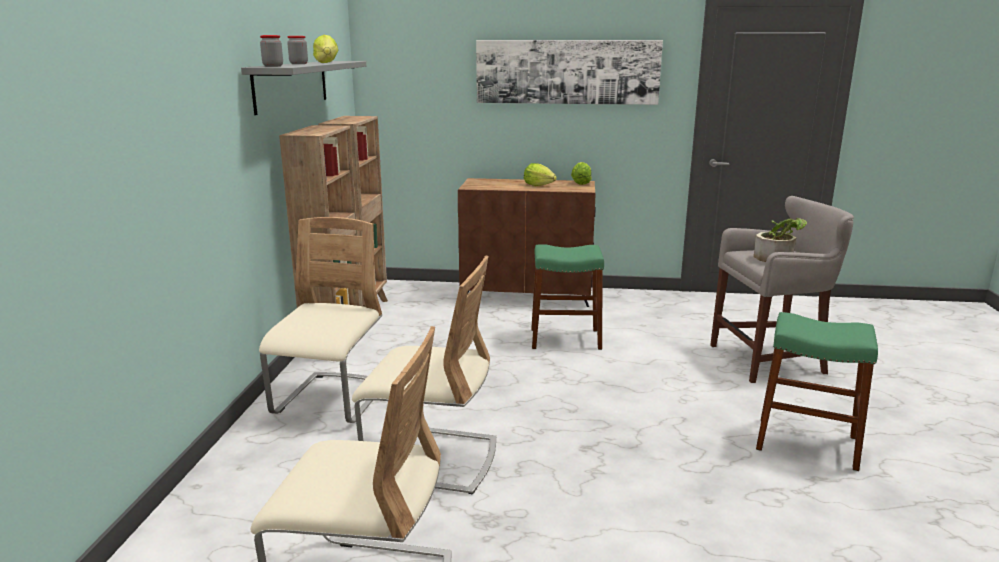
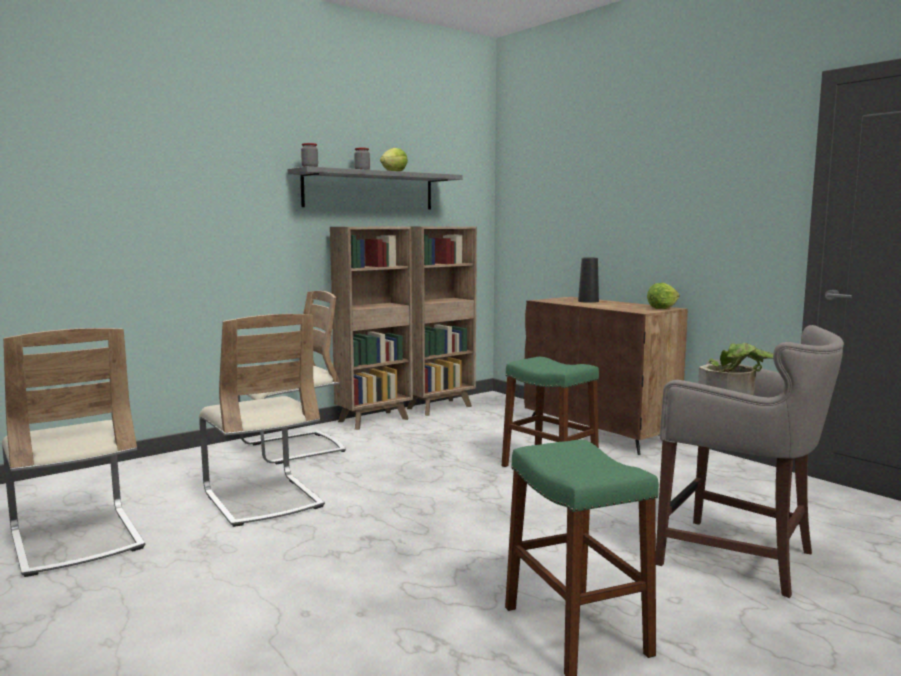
camera: 45 degrees right, 10 degrees down
picture [476,40,663,105] -> none
lettuce [524,163,557,186] -> none
none -> black vase [578,258,599,303]

